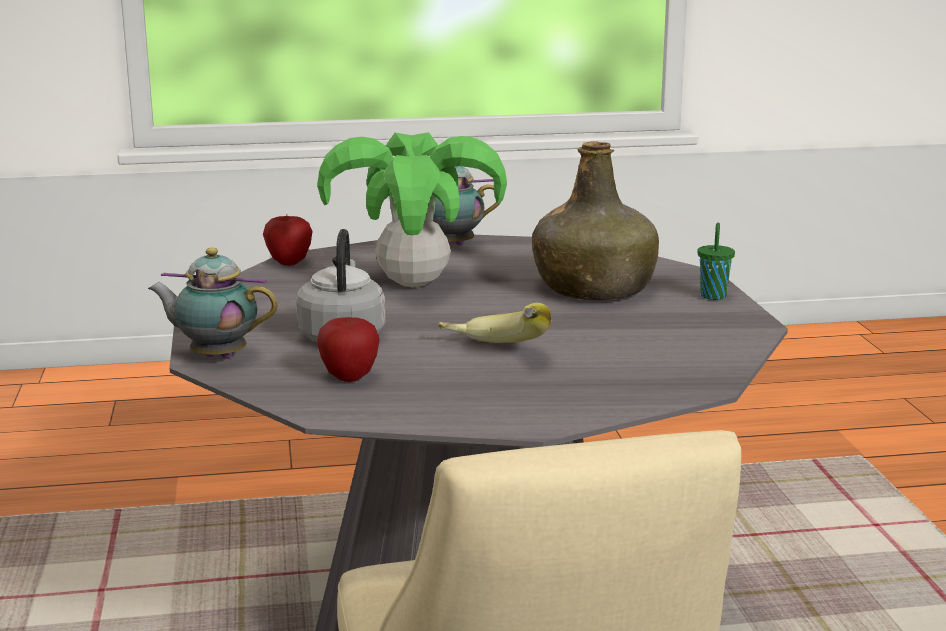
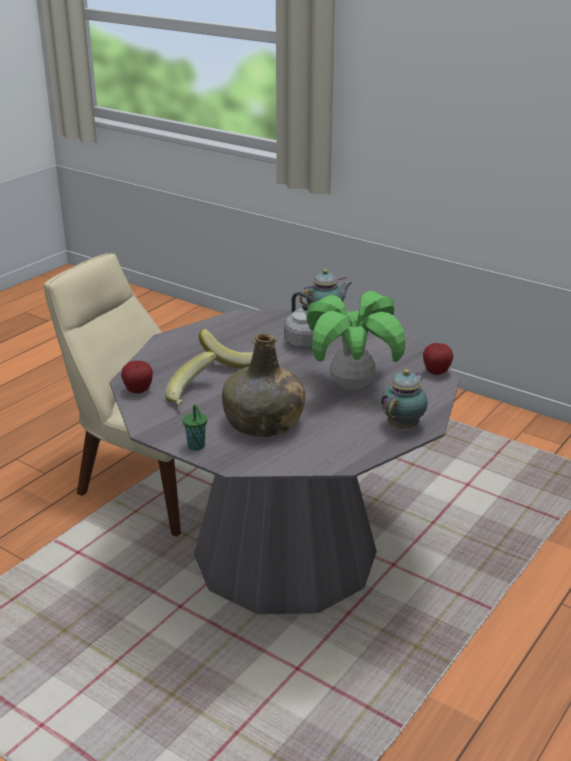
camera: 135 degrees right, 10 degrees up
apple [317,317,380,382] -> apple moved to [121,361,153,394]
none -> banana [165,351,217,405]

